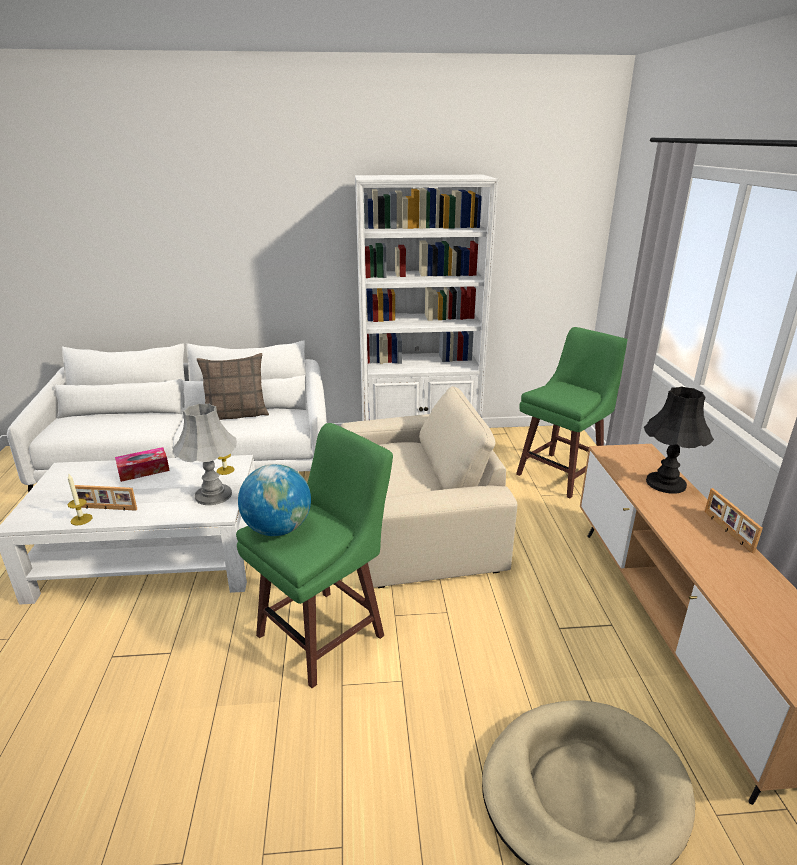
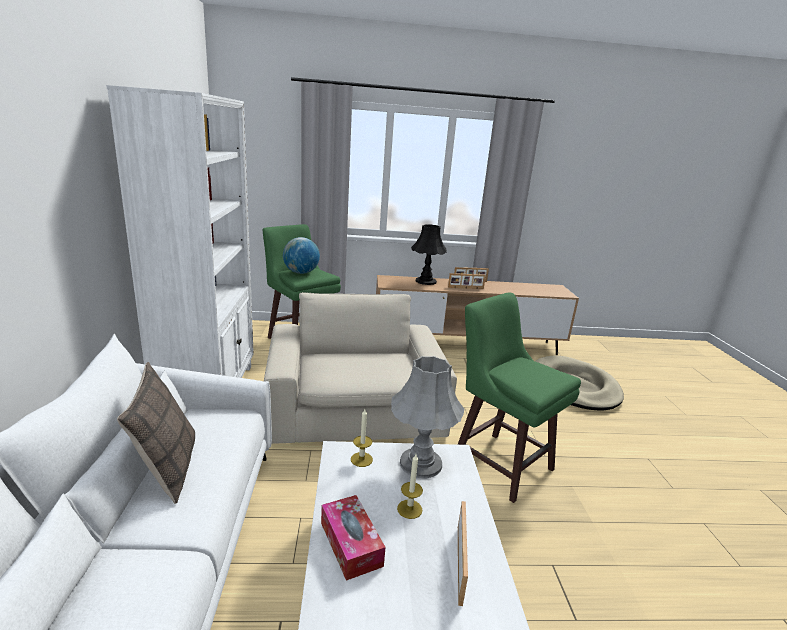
camera: 90 degrees left, 5 degrees down
candle [68,474,93,525] -> candle moved to [397,454,423,519]
globe [238,464,311,536] -> globe moved to [283,237,320,274]
none -> picture frame [448,273,486,289]

